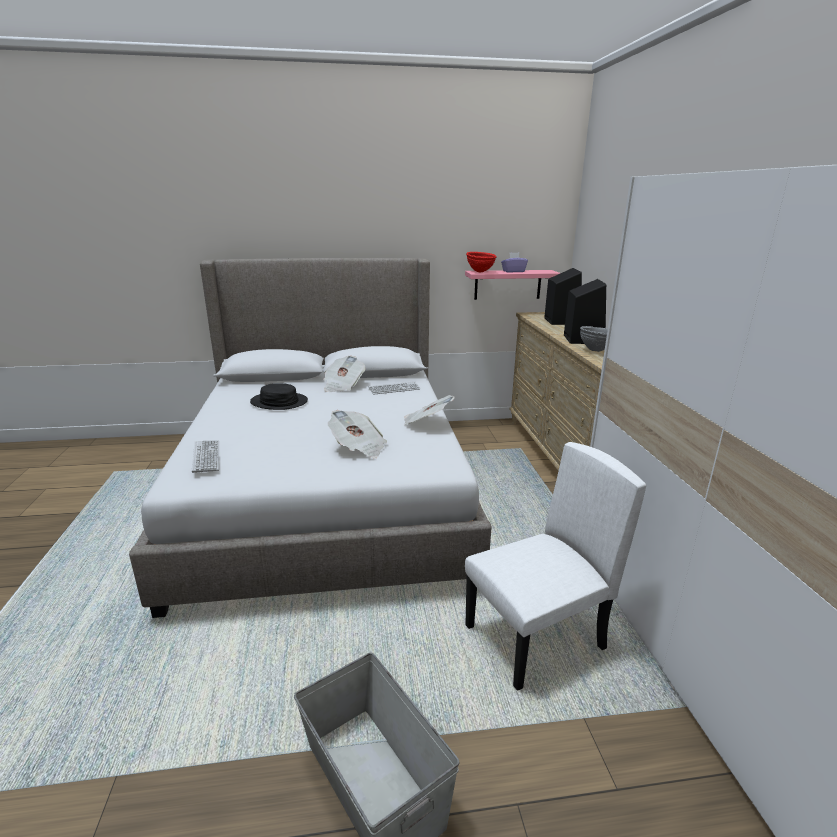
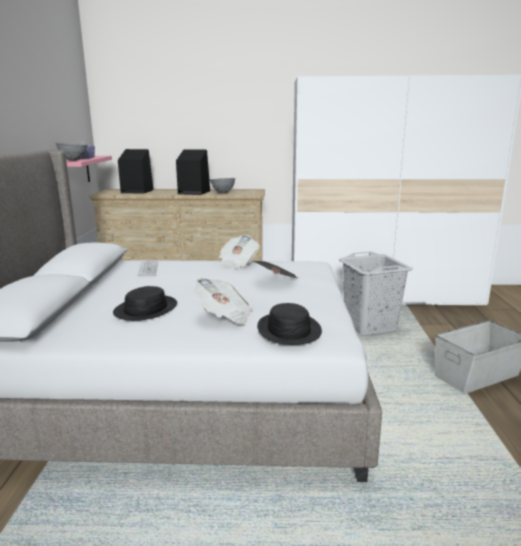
camera: 80 degrees left, 5 degrees down
keyboard [192,440,219,473] -> black hat [257,303,322,345]
newspaper [323,356,366,392] -> newspaper moved to [193,278,253,325]
white chair [465,442,646,691] -> grey laundry basket [339,252,413,336]
red bowl [466,252,497,272] -> grey bowl [56,142,88,161]

